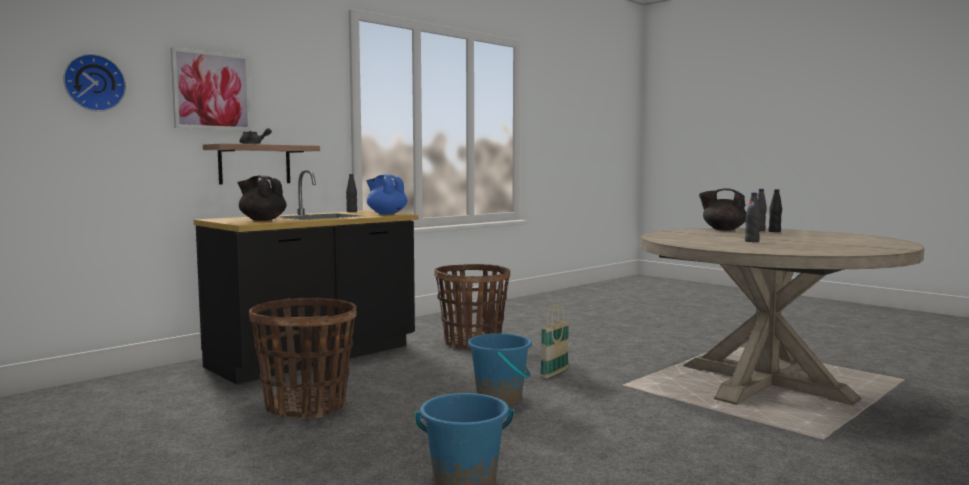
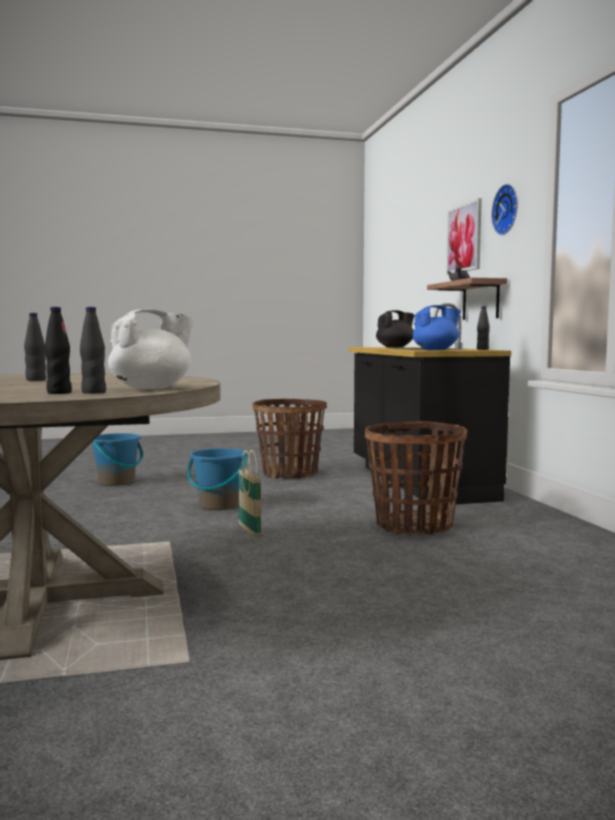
camera: 120 degrees right, 0 degrees up
wall clock [63,54,126,112] -> wall clock moved to [491,184,518,235]
black teapot [699,188,746,231] -> white teapot [108,309,194,389]

